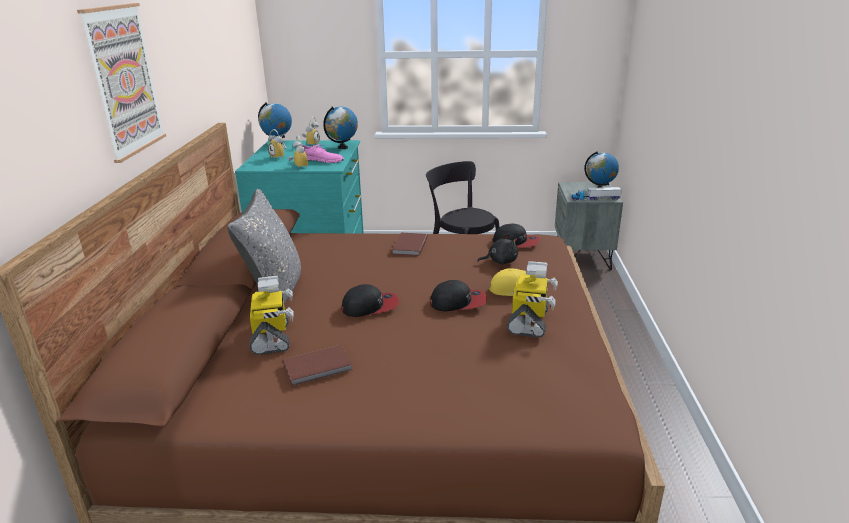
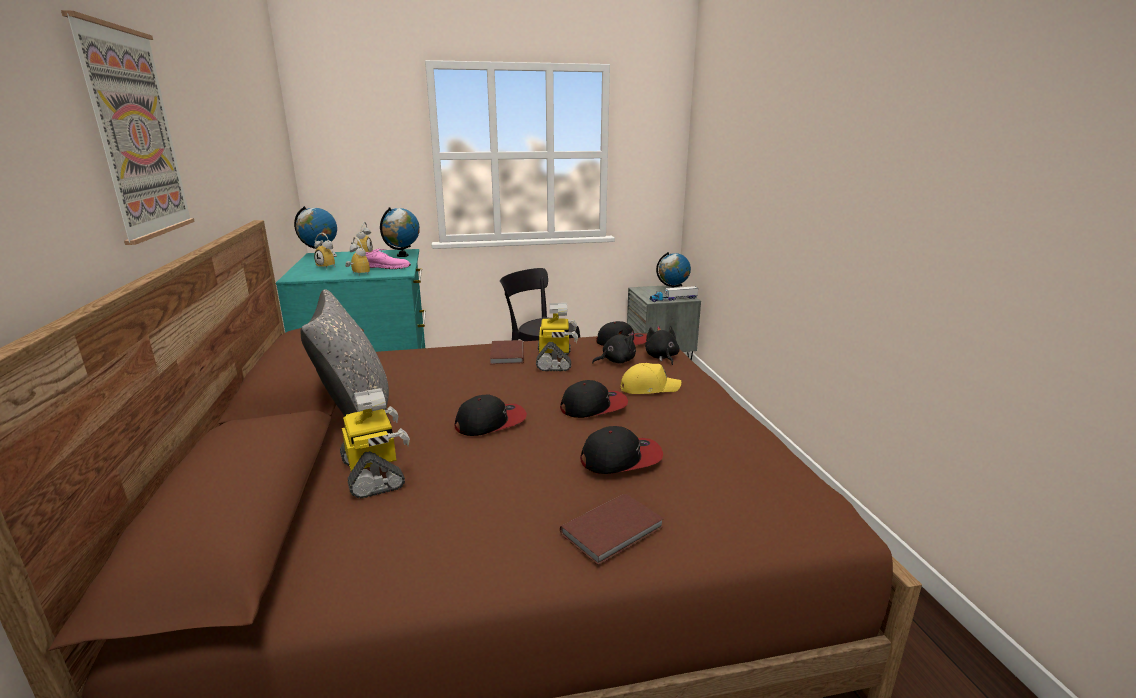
camera: 15 degrees left, 5 degrees down
brown book [283,345,353,386] -> brown book moved to [560,493,664,565]
toy robot [507,261,558,338] -> toy robot moved to [536,303,578,371]
none -> cap [580,426,663,474]
none -> black plush toy [645,326,680,365]

